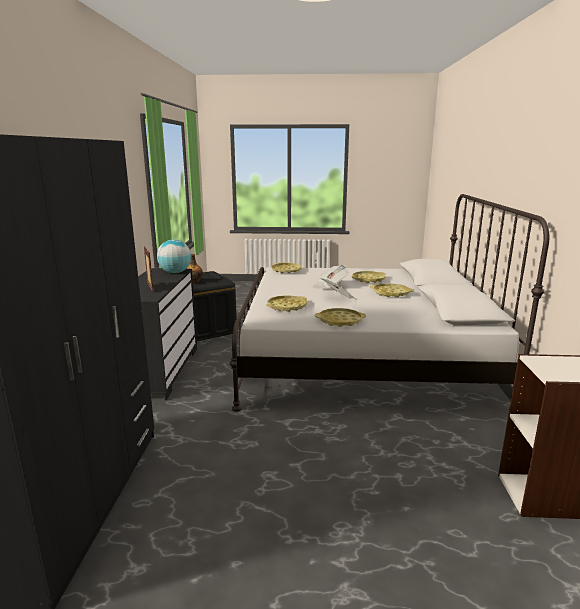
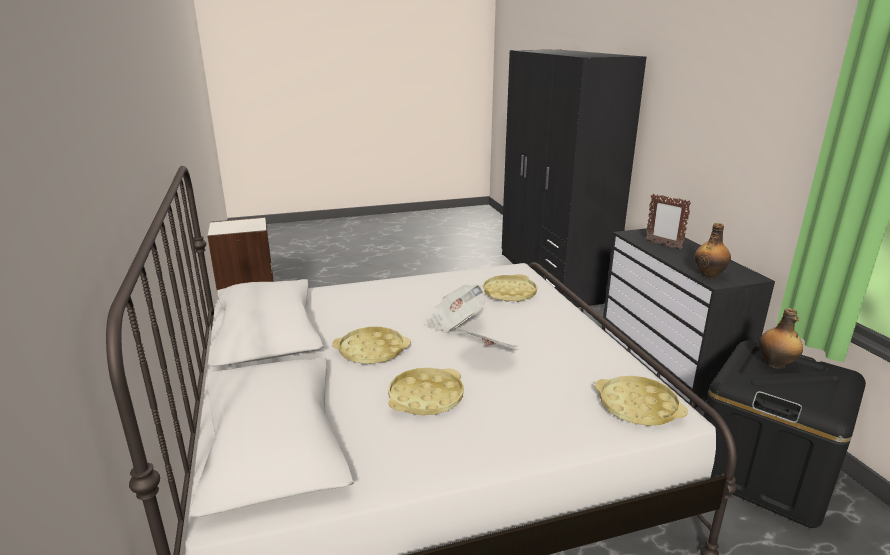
camera: 160 degrees right, 5 degrees up
globe [157,239,191,273] -> bottle [695,223,731,278]
yellow tray [315,308,366,327] -> none

